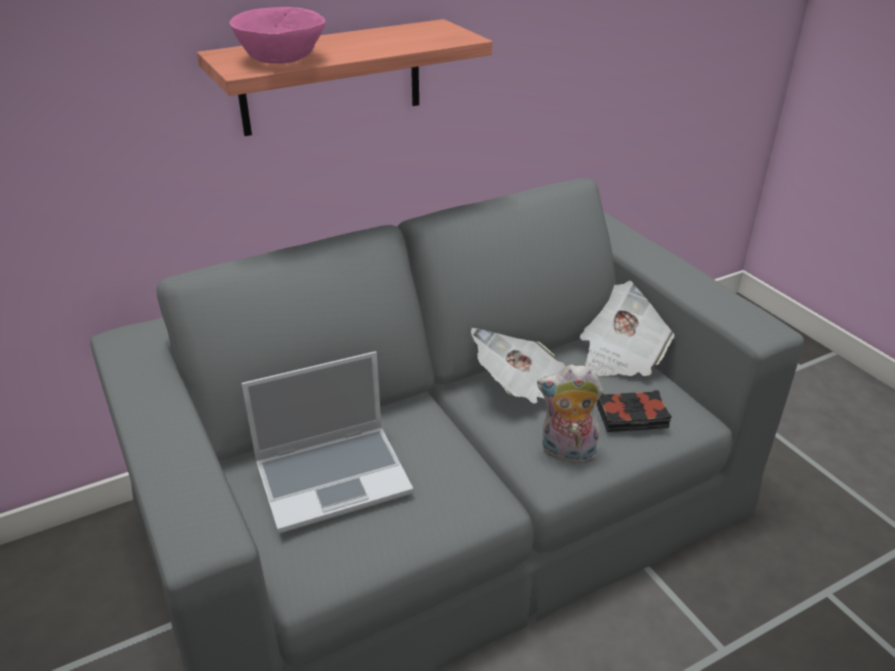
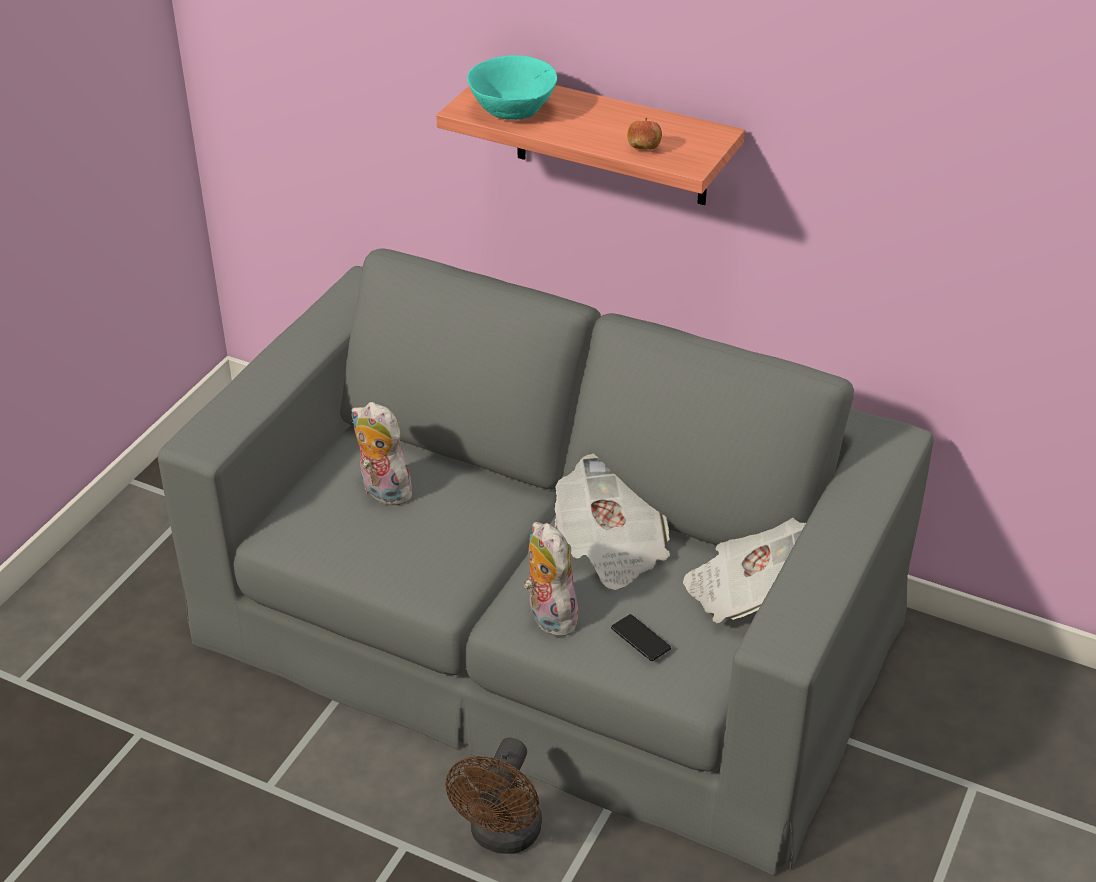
camera: 55 degrees right, 5 degrees up
pink bowl [229,7,325,64] -> turquoise bowl [467,55,557,120]
laptop [242,351,414,533] -> plush toy [352,402,414,506]
black book [597,390,672,432] -> phone [611,614,671,661]
none -> brown fan [445,737,542,854]
none -> apple [627,118,662,150]

